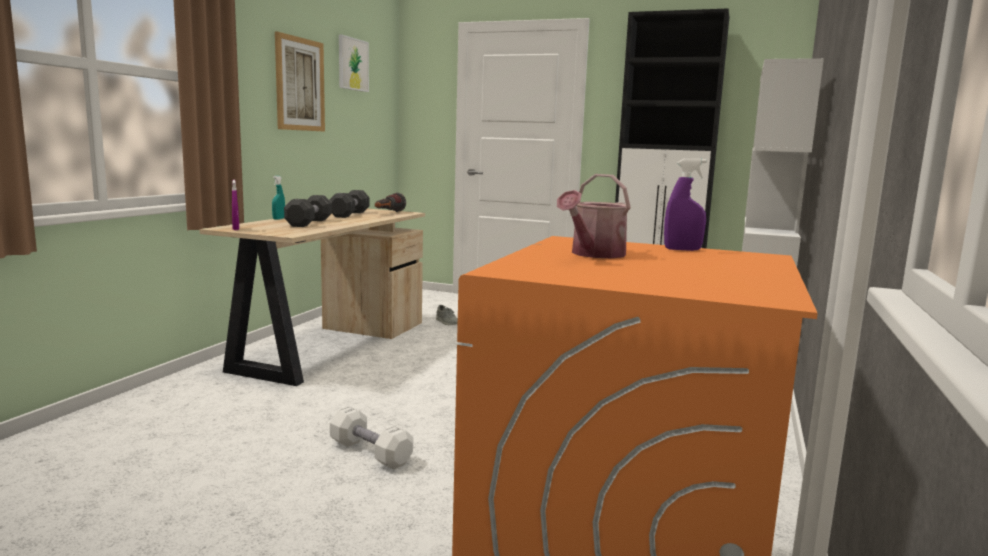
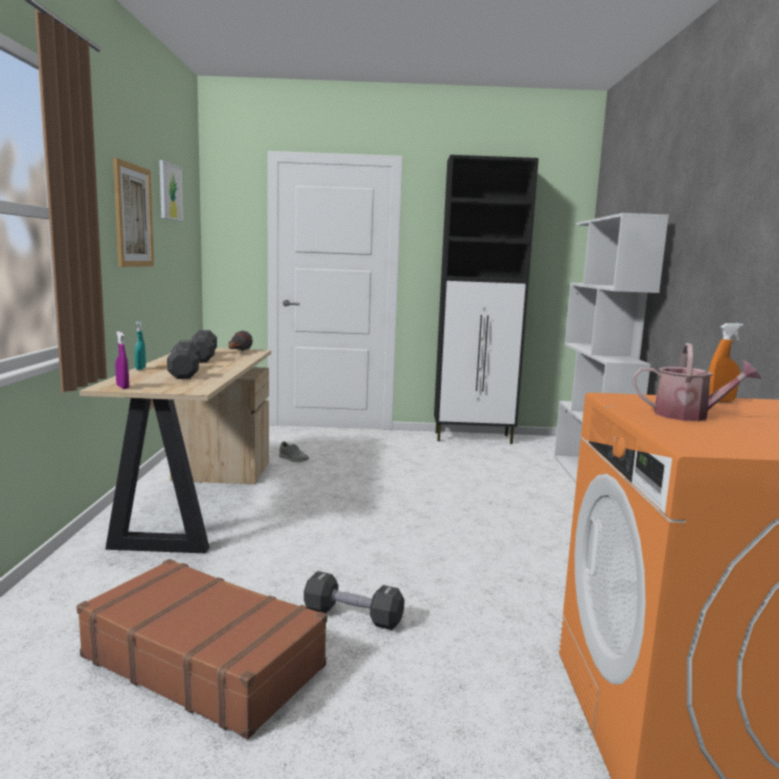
camera: 20 degrees left, 0 degrees up
white dumbbell [330,406,413,470] -> black dumbbell [304,571,404,630]
watering can [557,174,631,258] -> watering can turned 90 degrees counterclockwise [633,343,761,421]
purple spray bottle [664,158,707,251] -> orange spray bottle [709,323,743,402]
none -> brown suitcase [77,559,327,739]

